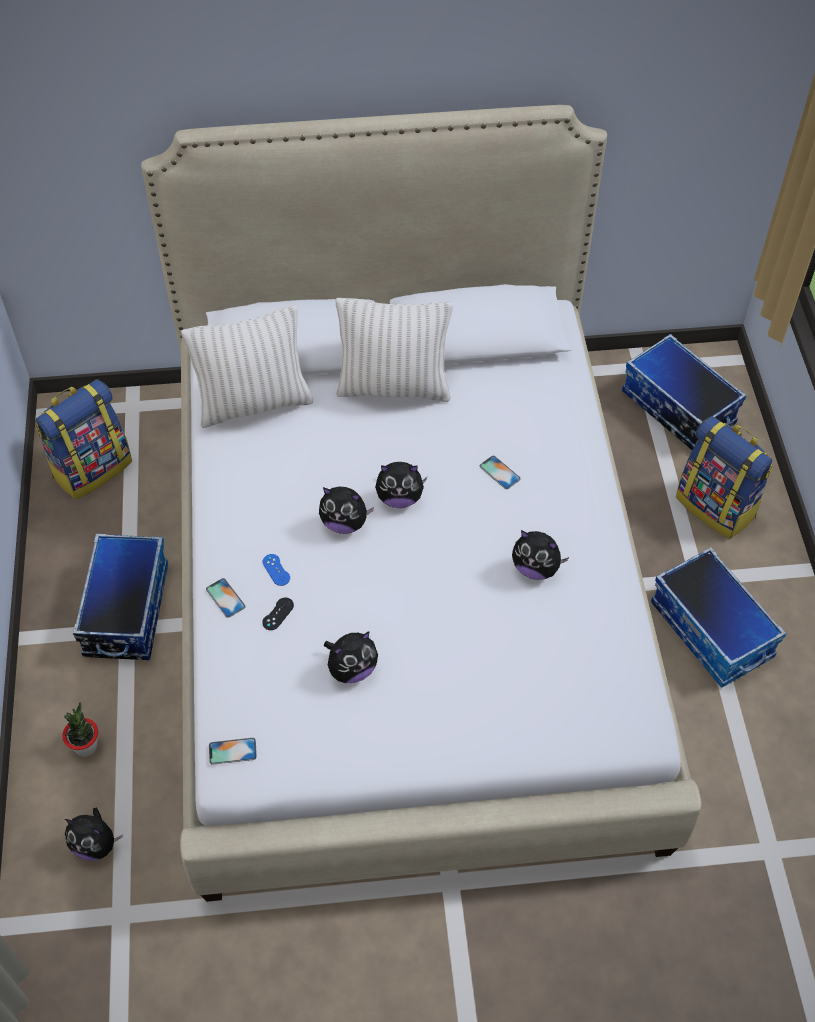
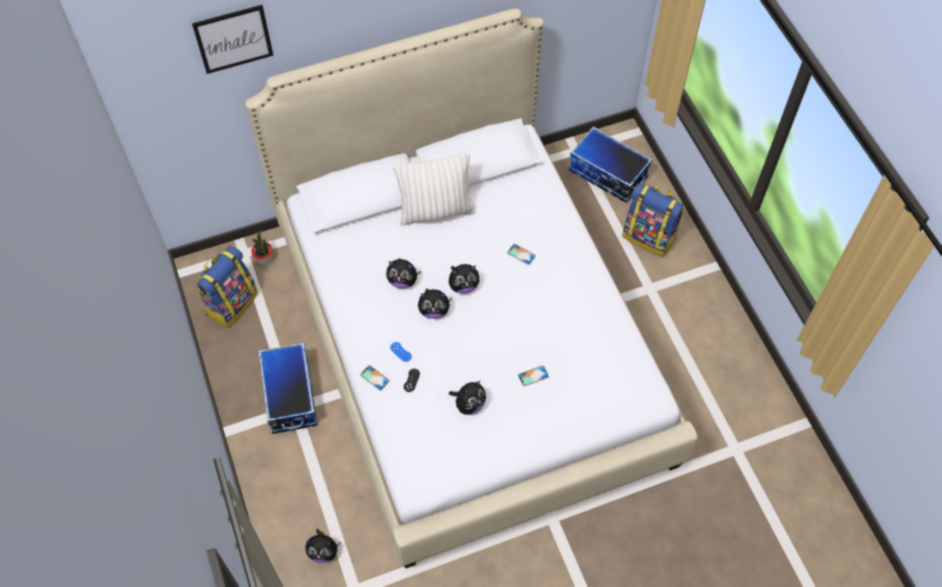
camera: 15 degrees left, 5 degrees up
potted plant [62,702,98,757] -> potted plant moved to [251,230,272,265]
white pillow [181,305,313,428] -> none
phone [209,738,257,765] -> phone moved to [518,366,549,386]
plush toy [512,530,569,580] -> plush toy moved to [386,258,422,289]
storage box [651,547,787,688] -> none
none -> picture [192,5,274,74]

